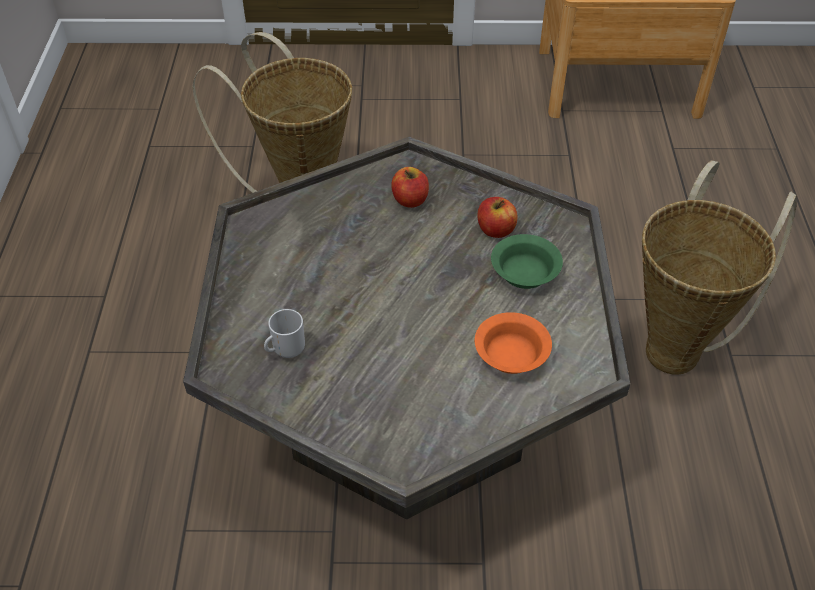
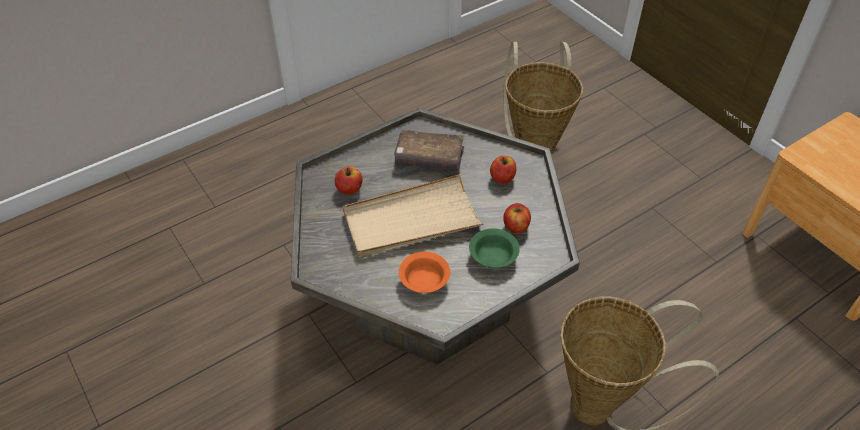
camera: 55 degrees right, 0 degrees up
mug [264,309,305,358] -> apple [335,166,363,195]
none -> beige tray [343,174,484,257]
none -> brown book [394,129,464,171]

